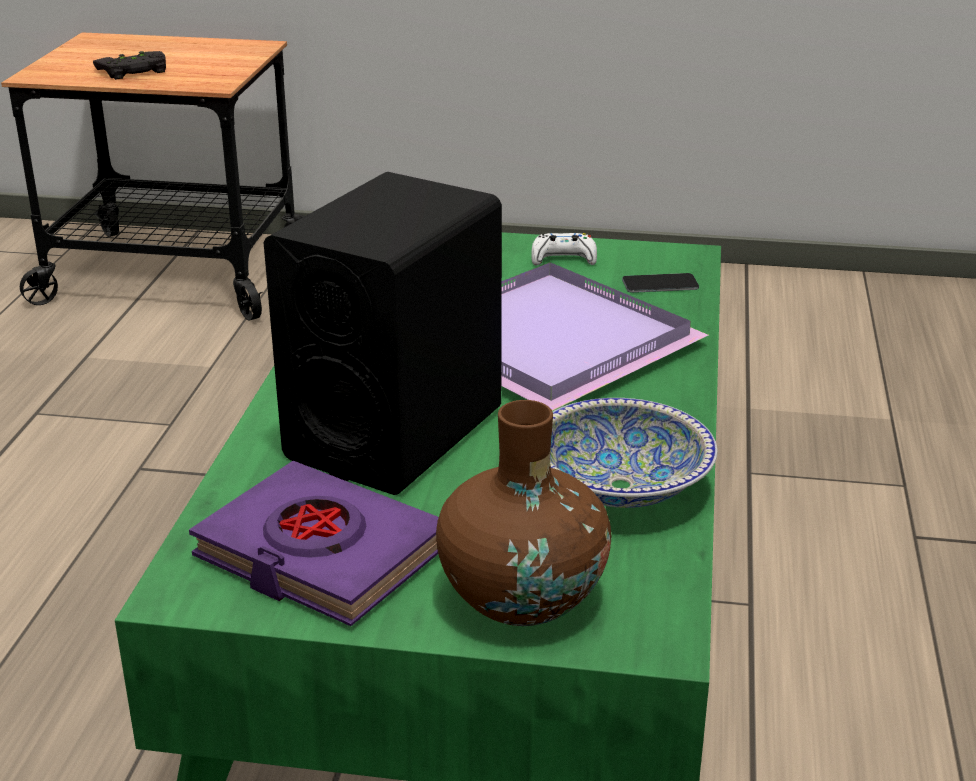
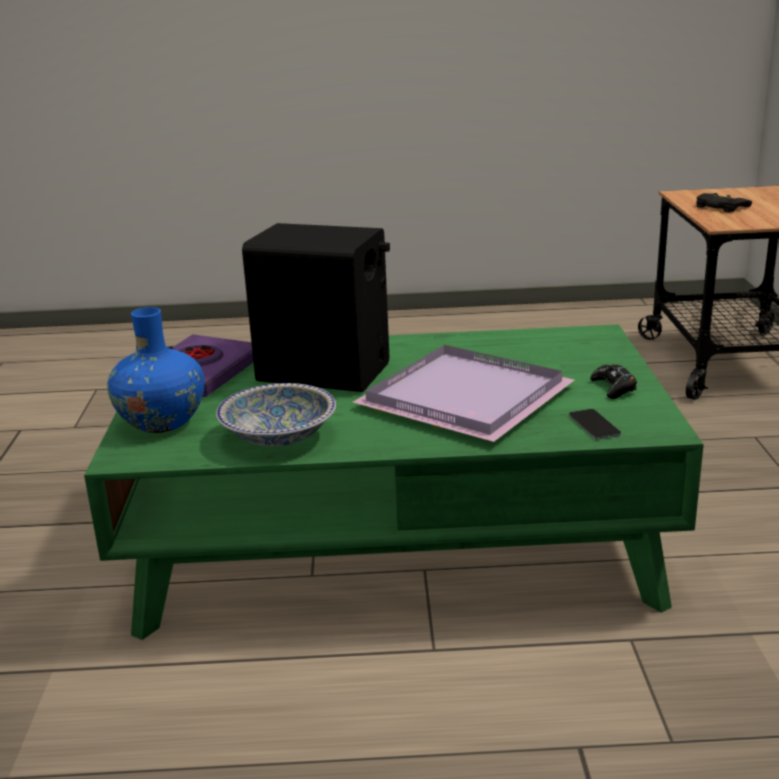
camera: 80 degrees right, 5 degrees down
brown vase [436,400,611,626] -> blue vase [107,307,204,433]
white game controller [531,233,597,266] -> black game controller [590,364,637,399]

